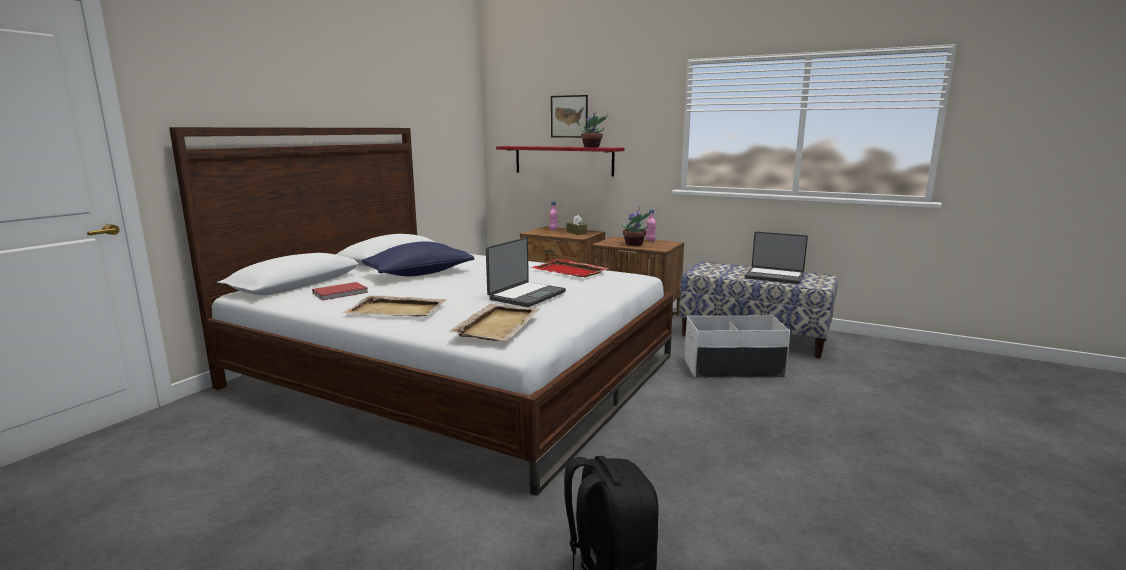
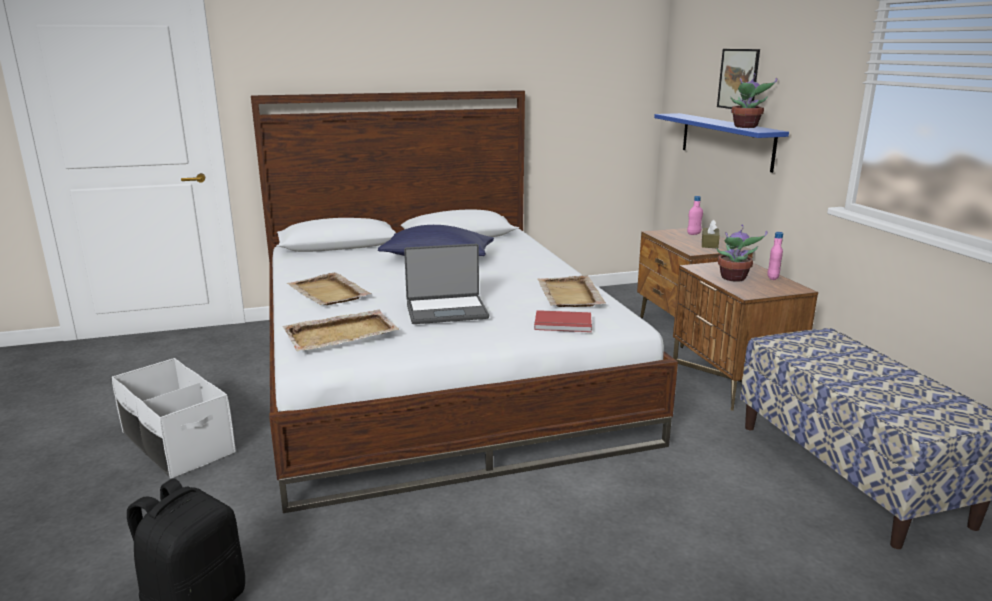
camera: 45 degrees right, 5 degrees up
red book [312,282,368,300] -> red book moved to [534,310,592,332]
red shelf [496,146,624,176] -> blue shelf [654,113,789,173]
red tray [531,259,609,277] -> beige tray [538,275,606,307]
white storage box [685,315,790,377] -> white storage box moved to [112,358,236,479]
laptop [745,231,808,284] -> none

